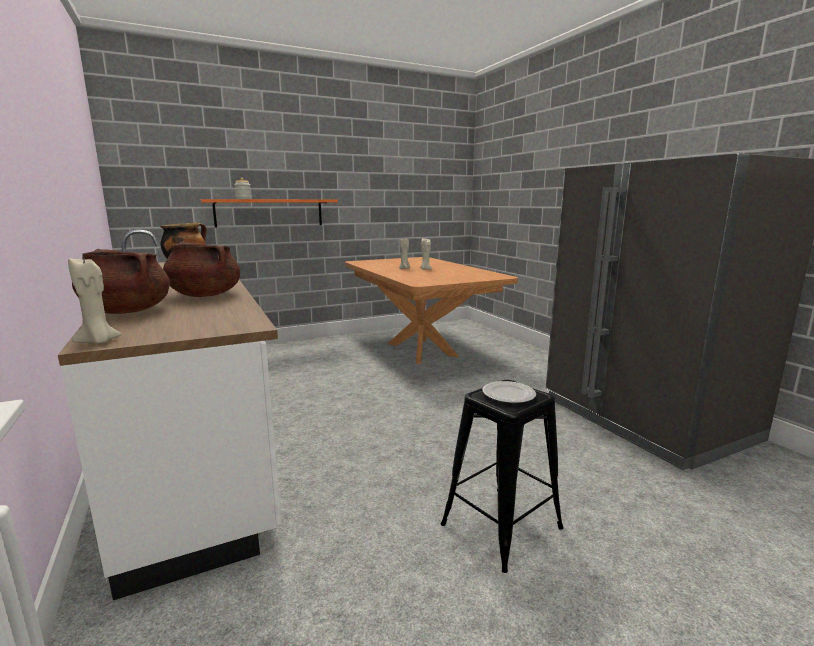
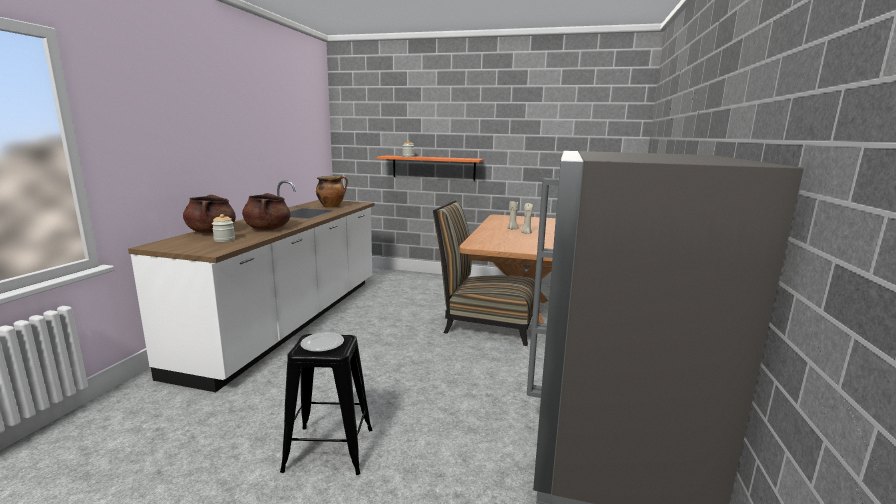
camera: 40 degrees right, 0 degrees up
beige candle [68,256,122,343] -> none
none -> jar [212,214,235,242]
none -> chair [433,200,535,346]

